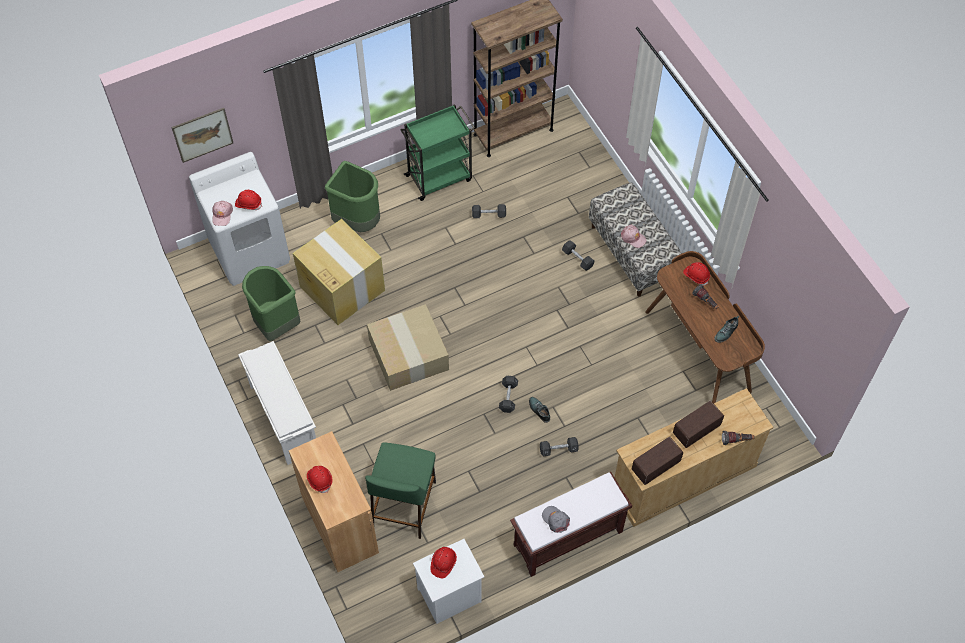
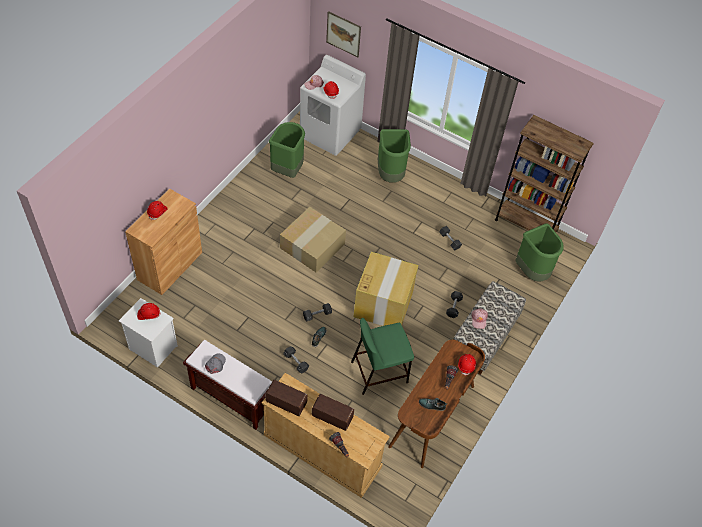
camera: 55 degrees right, 5 degrees down
white shoe rack [238,341,316,465] -> none
cardboard box [293,219,385,325] -> cardboard box moved to [353,252,418,326]
green stool [365,442,436,539] -> green stool moved to [351,318,414,395]
green cart [400,104,475,201] -> none
none -> green trash can [516,223,563,281]

